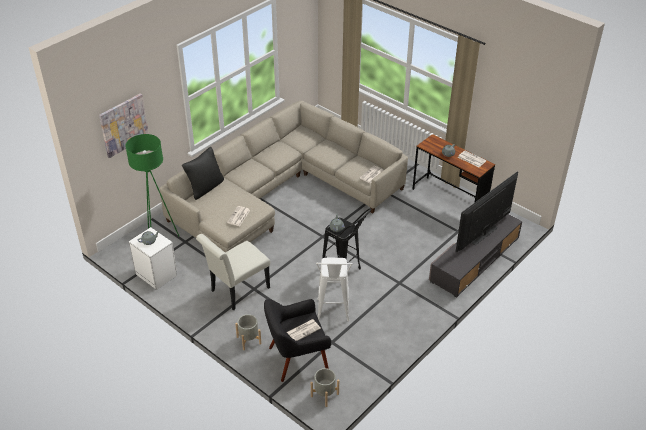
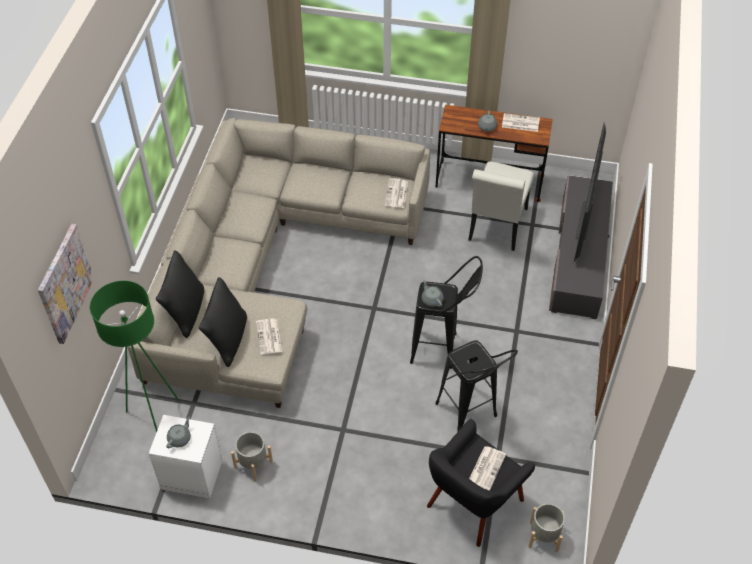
camera: 30 degrees left, 10 degrees up
white chair [196,234,270,311] -> white chair moved to [468,162,534,251]
grey planter [235,314,261,350] -> grey planter moved to [231,431,273,482]
white stool [316,258,353,321] -> black stool [435,340,518,431]
none -> black pillow [199,277,247,367]

